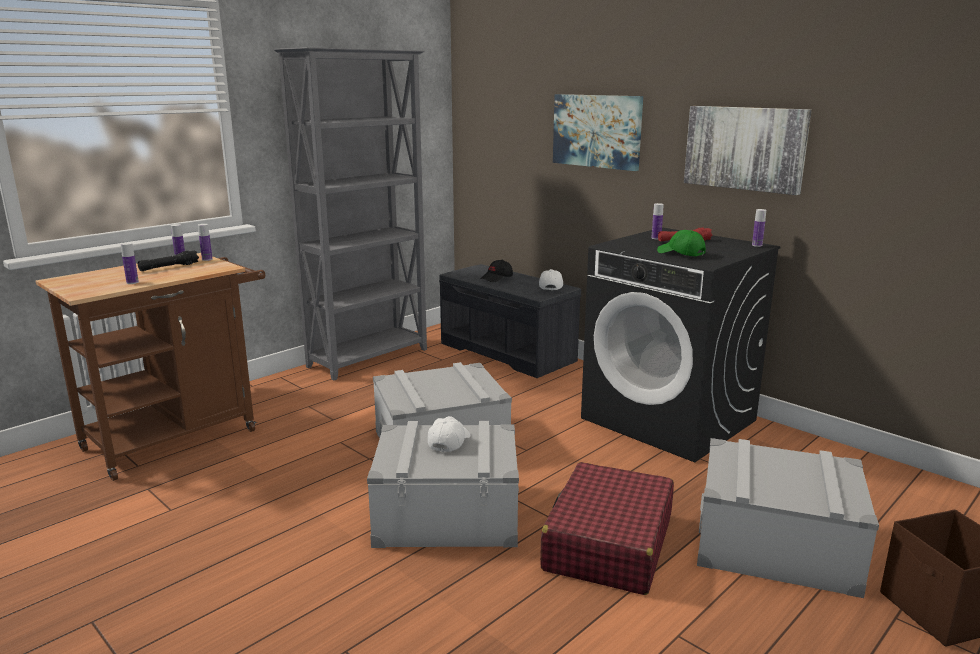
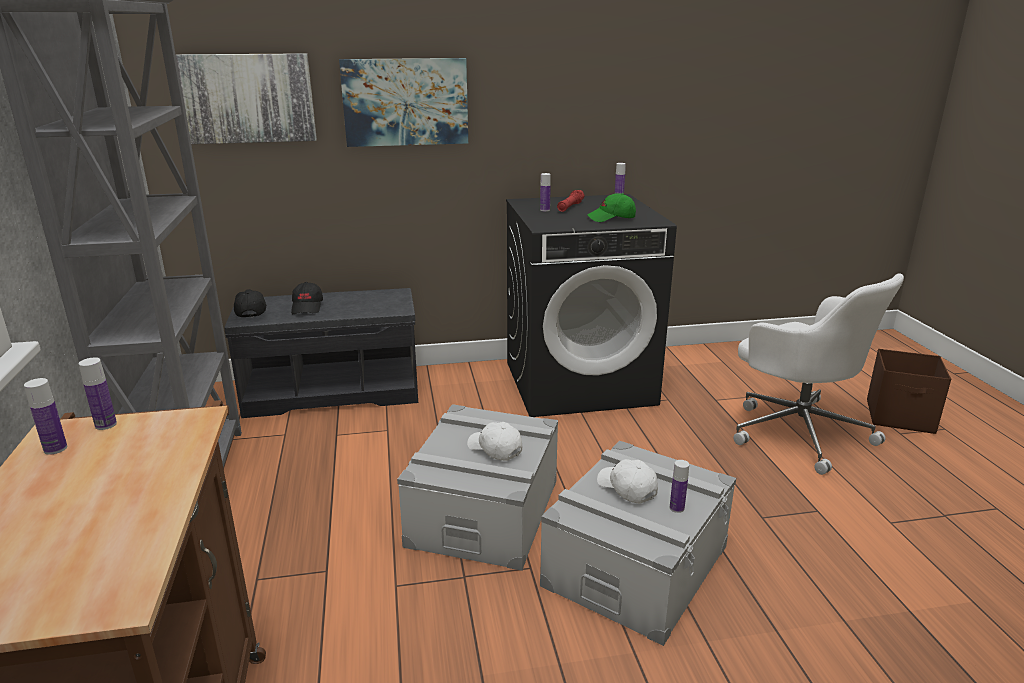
camera: 55 degrees left, 5 degrees up
bottle [121,243,139,284] -> bottle moved to [670,460,689,513]
black flashlight [138,251,199,271] -> none
white cap [539,269,563,290] -> white cap moved to [467,422,522,460]
red suitcase [540,462,674,595] -> none
picture [684,106,812,195] -> picture moved to [176,53,317,144]
grey storage box [697,438,879,598] -> white office chair [734,273,904,475]
none -> black cap [234,289,266,317]

